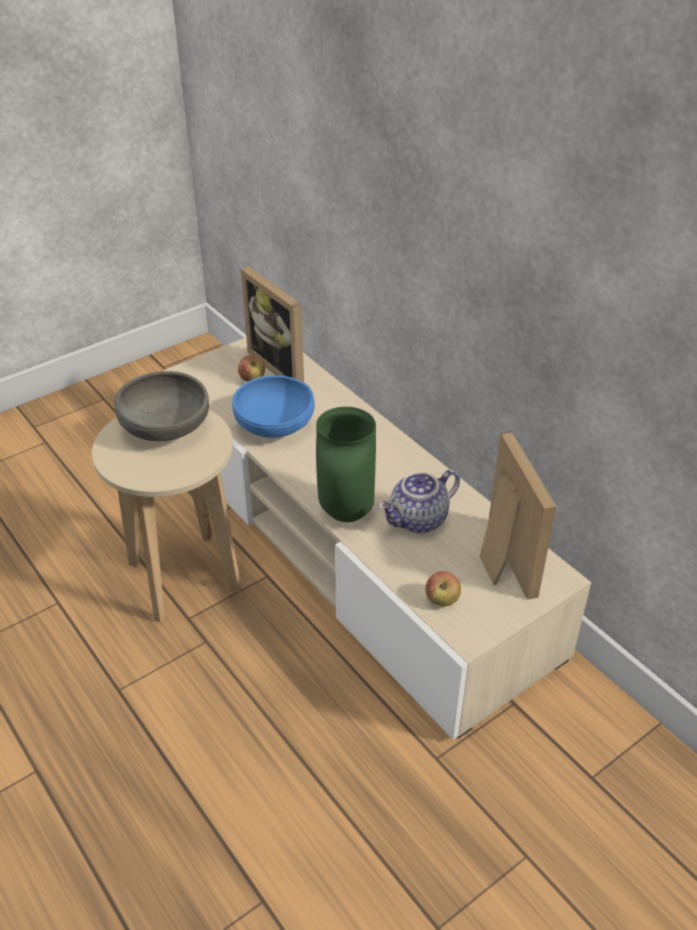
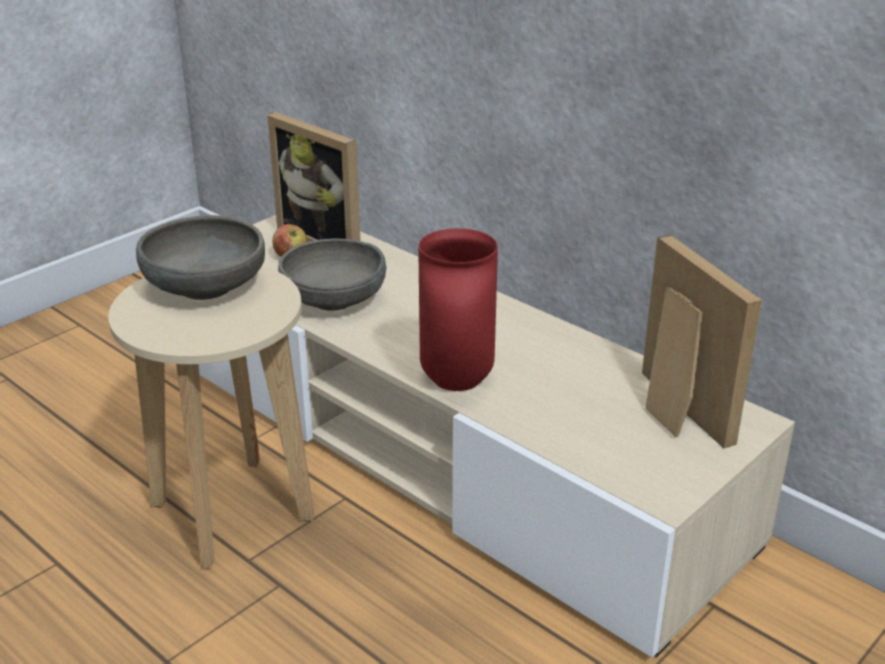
camera: 10 degrees left, 10 degrees down
blue bowl [232,376,315,438] -> grey bowl [278,239,386,311]
green vase [316,407,376,522] -> red vase [418,228,498,391]
teapot [378,470,460,533] -> none
apple [425,571,461,607] -> none

